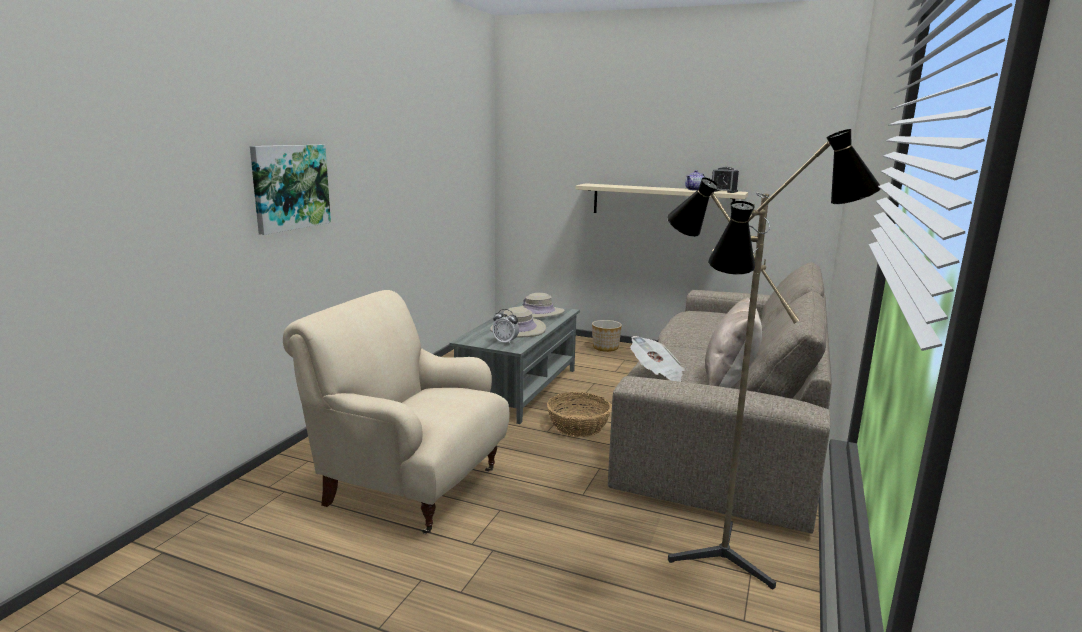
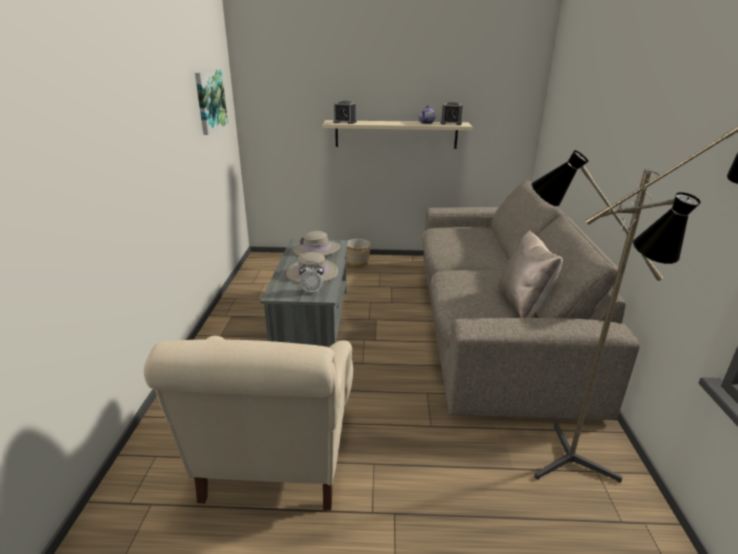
camera: 20 degrees left, 10 degrees up
picture [250,145,331,235] -> picture moved to [195,69,228,135]
beige armchair [283,290,510,534] -> beige armchair turned 90 degrees counterclockwise [144,336,353,510]
basket [547,392,612,437] -> none
newspaper [630,336,685,382] -> none
none -> alarm clock [333,101,357,124]

